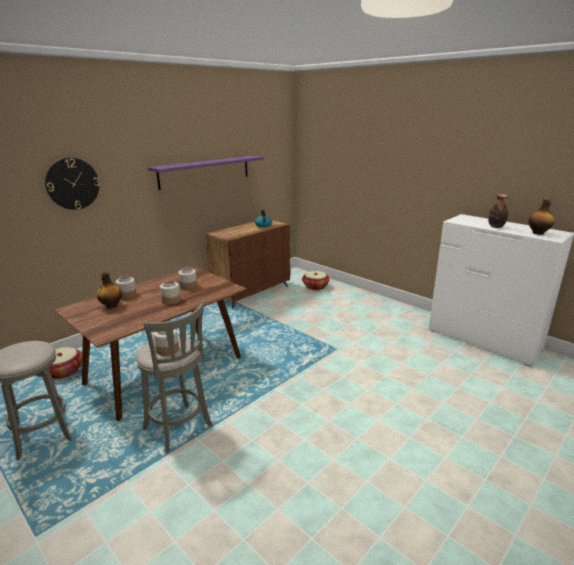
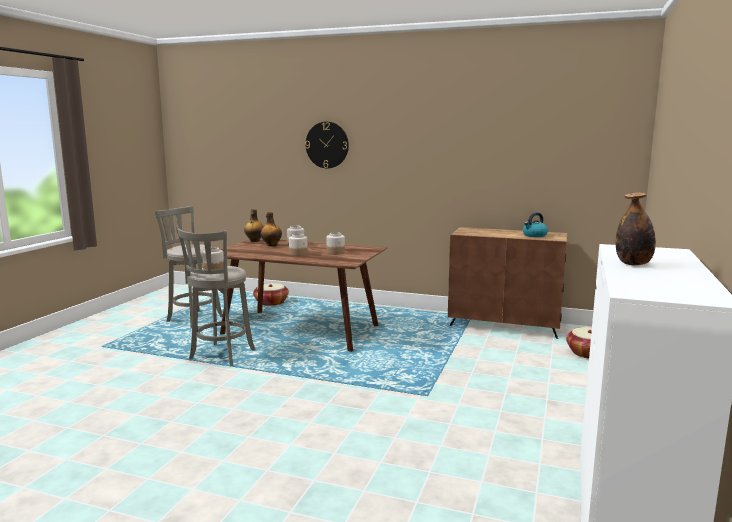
camera: 65 degrees right, 10 degrees down
purple shelf [148,156,264,190] -> none
bottle [528,198,554,235] -> bottle moved to [244,209,264,242]

